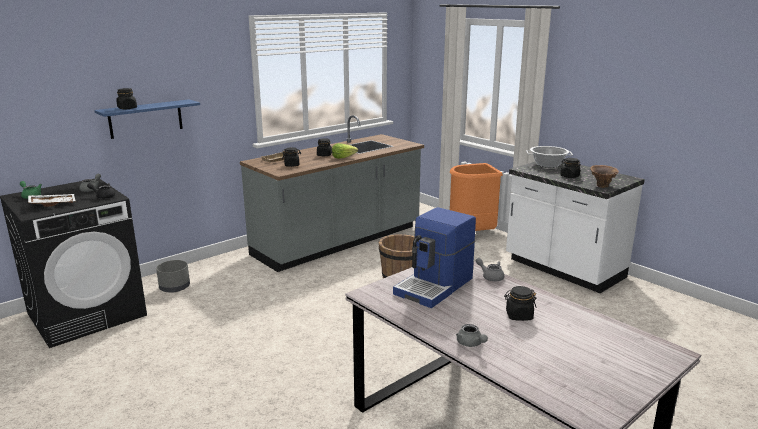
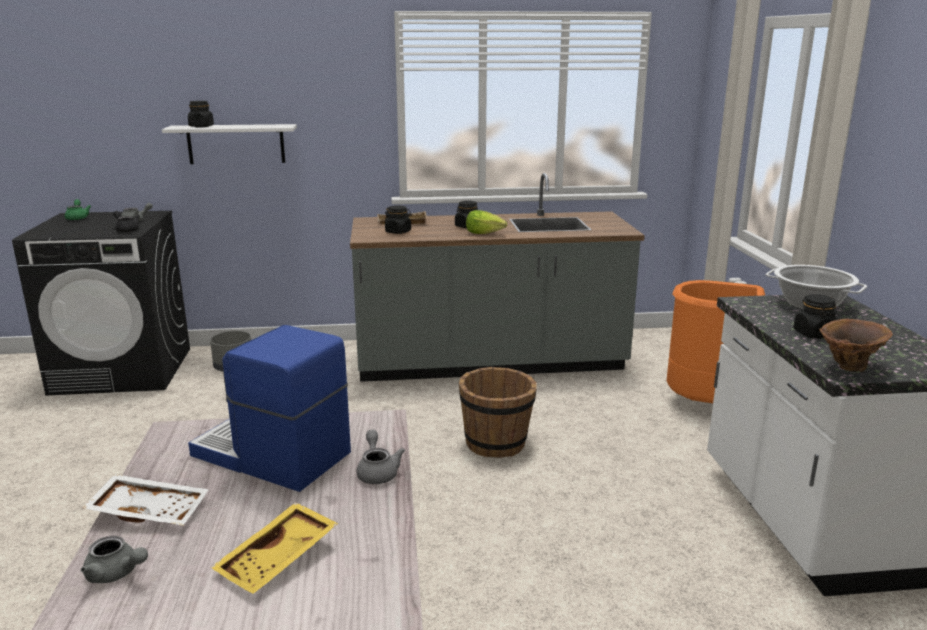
camera: 35 degrees right, 0 degrees up
white tray [28,194,76,207] -> white tray moved to [83,474,209,526]
blue shelf [94,99,200,139] -> white shelf [162,124,297,164]
coffee machine [393,207,476,308] -> coffee machine turned 45 degrees clockwise [188,325,351,492]
grey teapot [456,324,488,347] -> grey teapot turned 75 degrees counterclockwise [81,536,148,583]
black jar [504,286,537,321] -> yellow tray [211,502,338,594]

